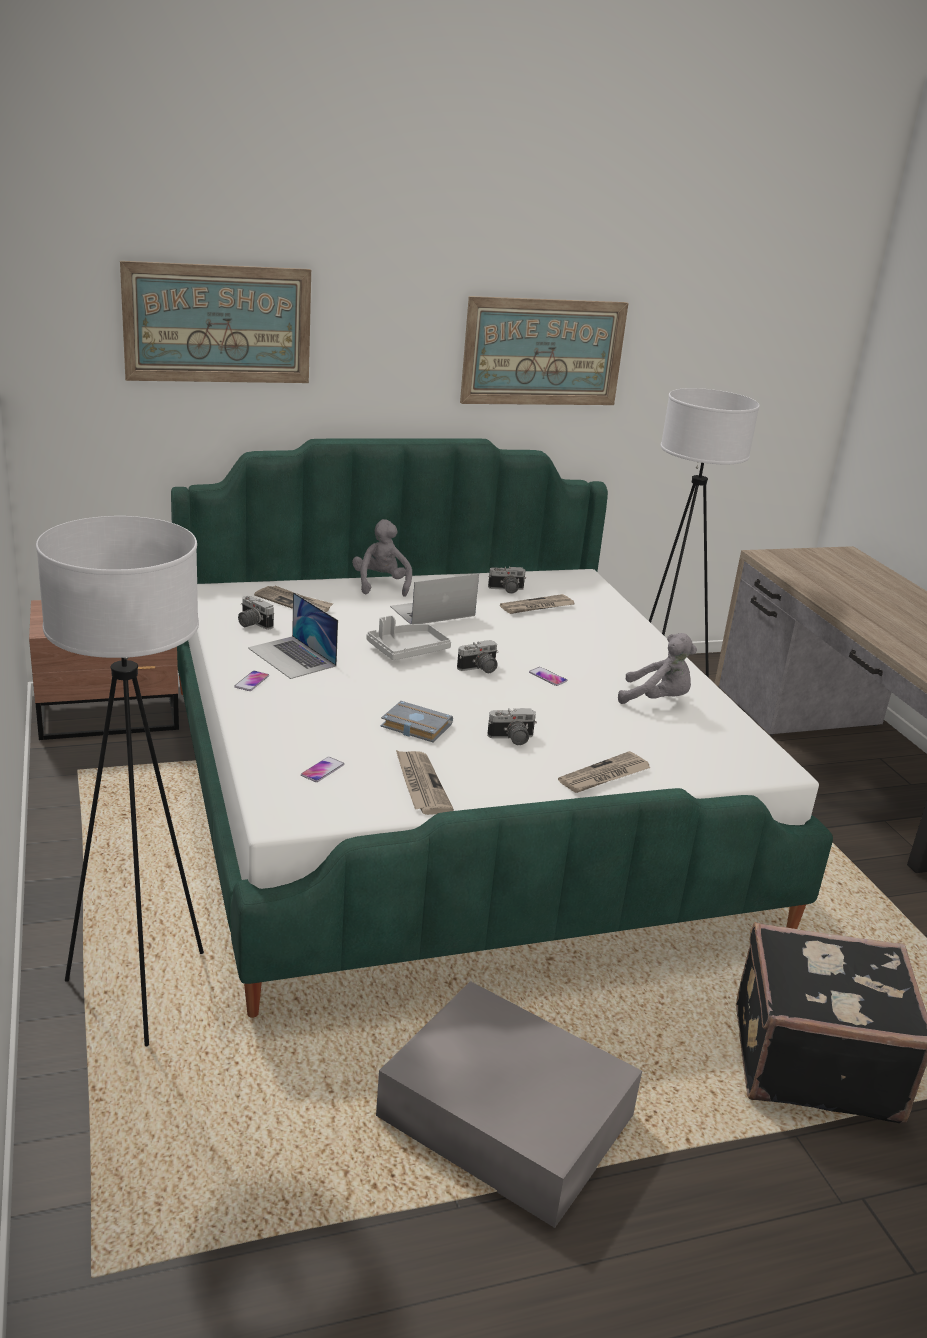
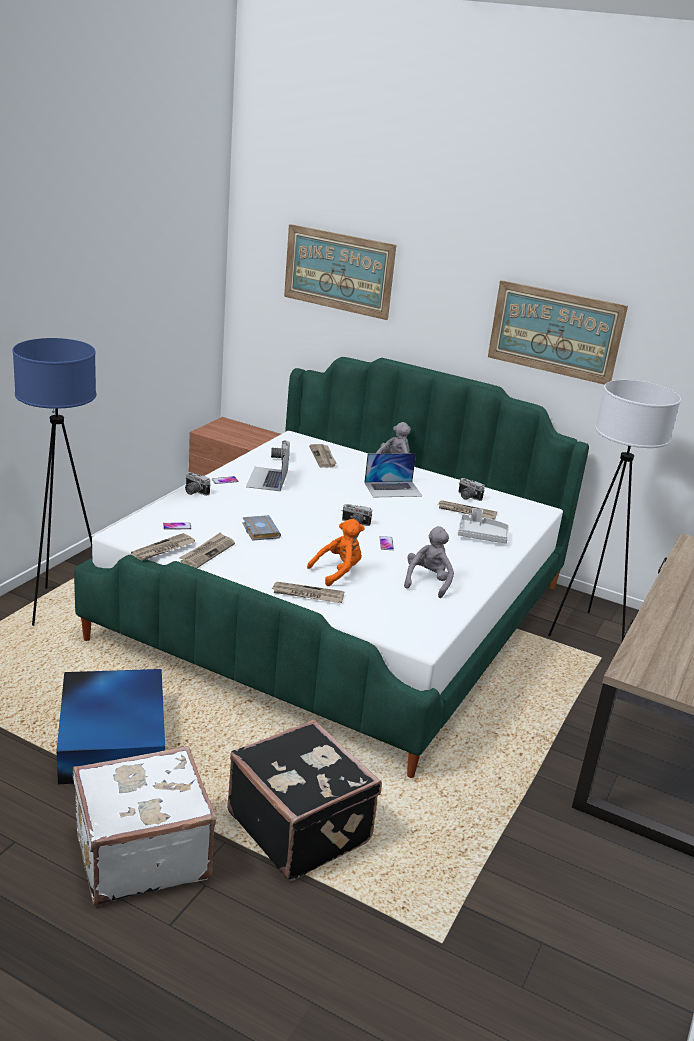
camera: 45 degrees right, 0 degrees up
white floor lamp [36,516,204,1046] -> blue floor lamp [12,338,96,626]
grey tray [366,615,451,660] -> grey tray moved to [458,508,509,543]
grey storage box [376,981,642,1228] -> blue storage box [57,669,165,784]
laptop [390,574,479,624] -> laptop turned 150 degrees clockwise [364,453,422,497]
camera [487,708,537,745] -> camera moved to [185,472,211,496]
grey plush toy [618,633,697,704] -> grey plush toy turned 135 degrees counterclockwise [404,526,454,598]
none -> white suitcase [73,746,216,905]
none -> newspaper [131,533,195,561]
none -> orange plush toy [307,519,364,586]

